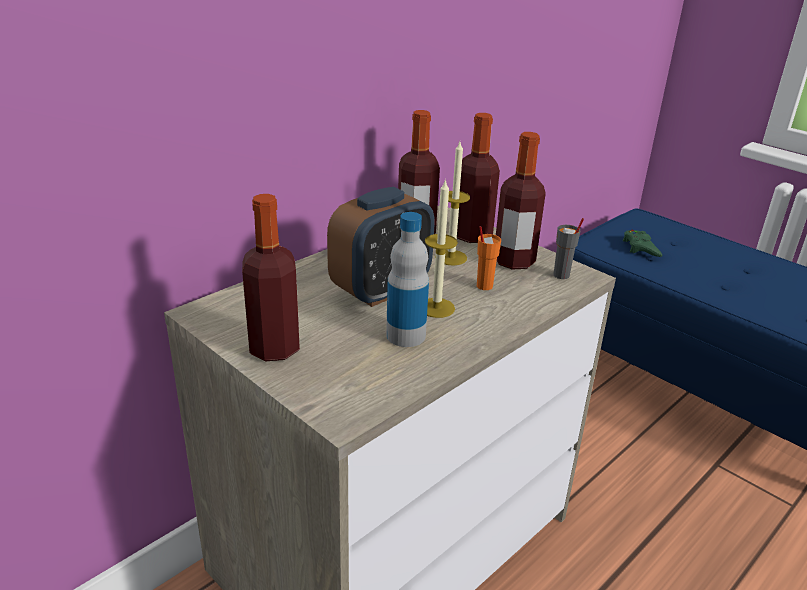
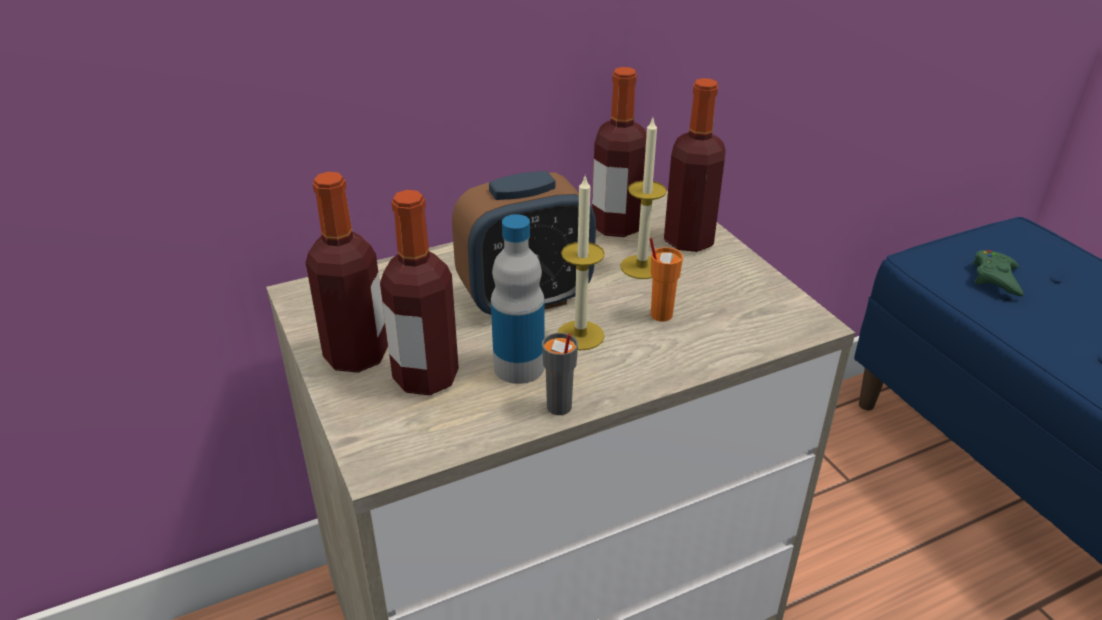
camera: 20 degrees right, 5 degrees up
bottle [496,132,546,270] -> bottle moved to [380,190,459,396]
grey cup [553,218,584,279] -> grey cup moved to [542,333,578,415]

